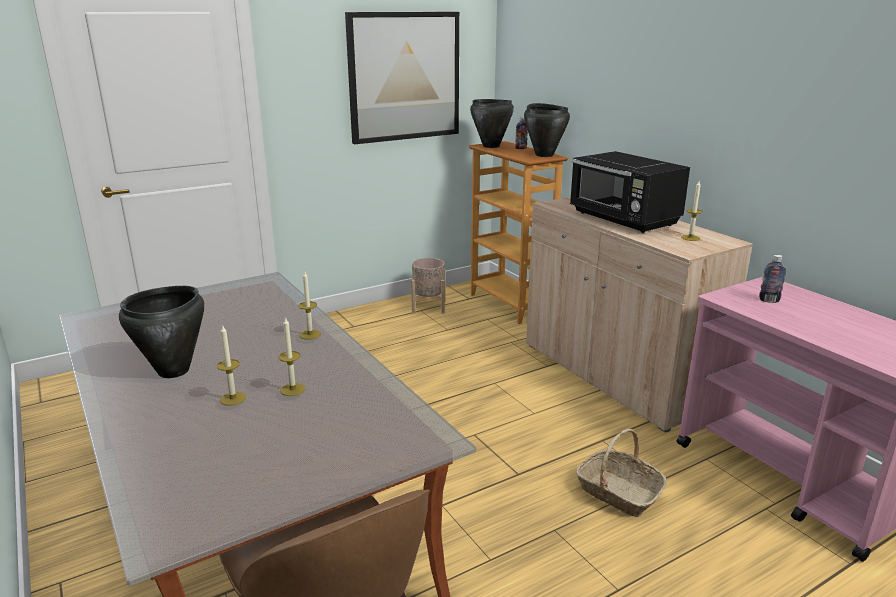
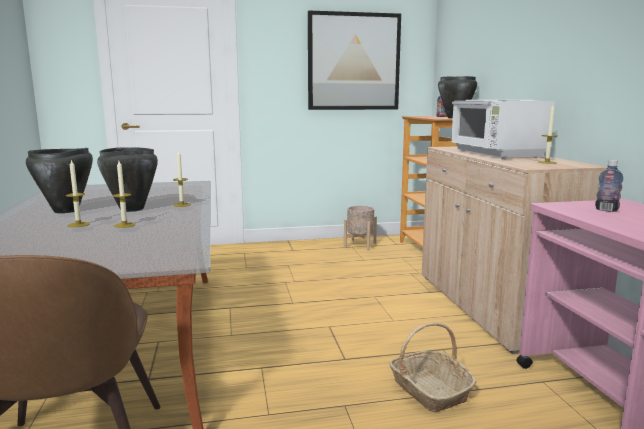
camera: 20 degrees right, 10 degrees down
black cooking pot [470,99,514,148] -> black cooking pot moved to [97,147,158,212]
black microwave [570,151,690,233] -> white microwave [451,100,555,159]

